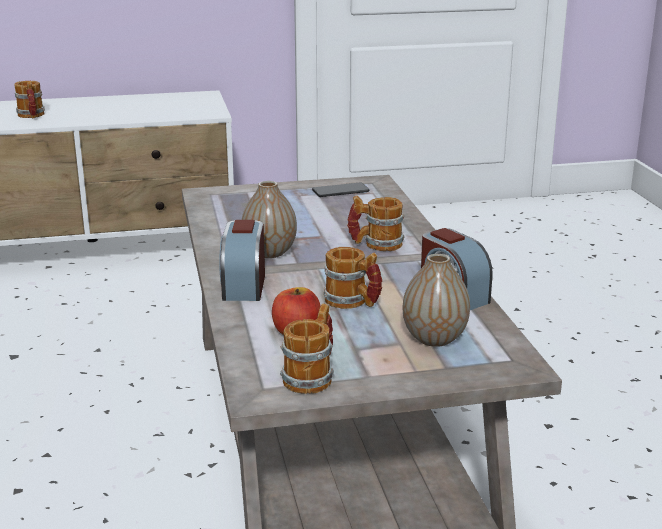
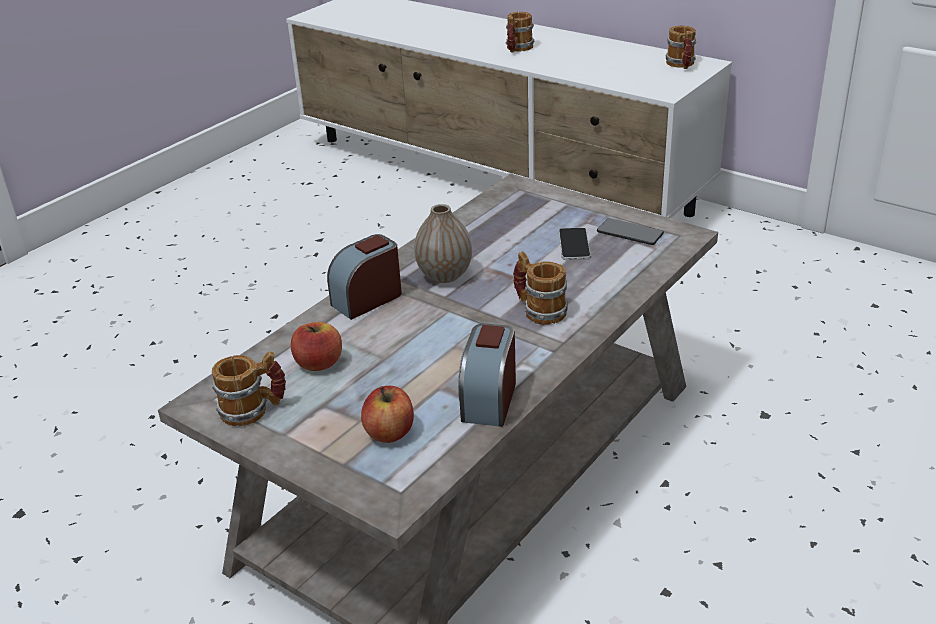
camera: 50 degrees right, 10 degrees up
mug [324,247,382,309] -> mug moved to [665,26,696,69]
vase [403,254,470,347] -> apple [361,386,414,443]
none -> phone [559,228,591,260]

